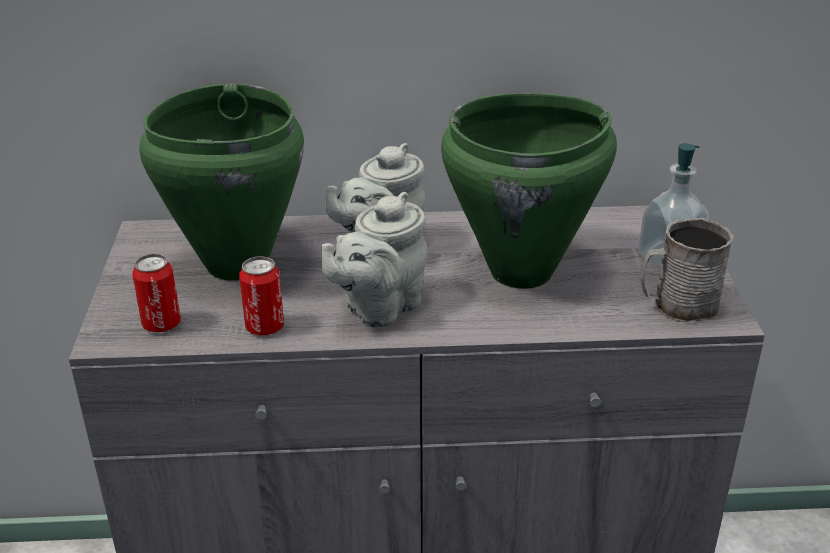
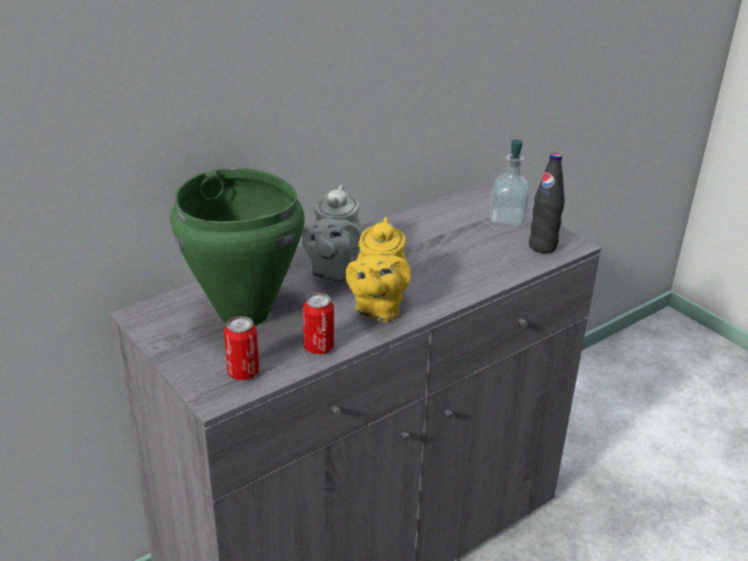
camera: 35 degrees left, 0 degrees up
grey teapot [321,192,428,328] -> yellow teapot [345,217,411,322]
green cooking pot [441,93,617,289] -> none
grey mug [640,218,734,322] -> black bottle [529,153,565,253]

